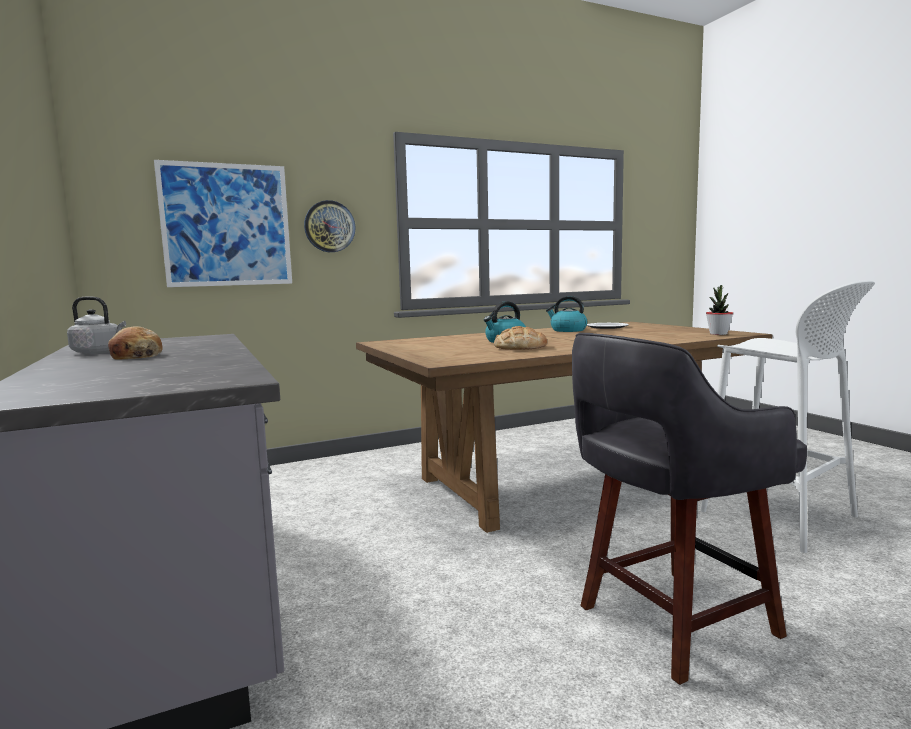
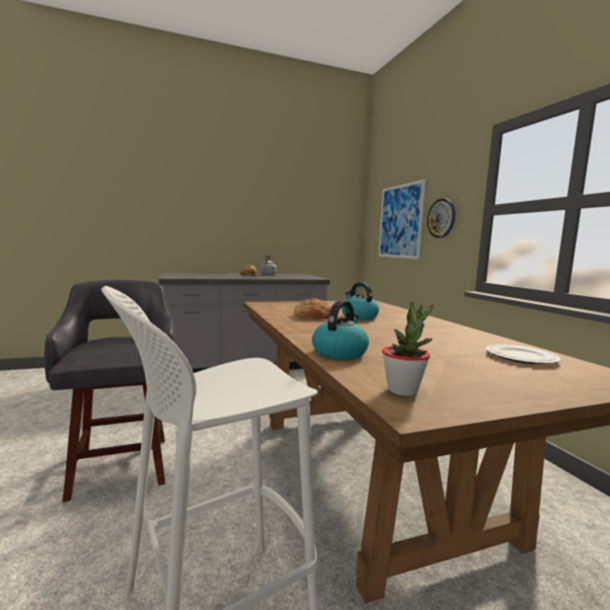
camera: 95 degrees right, 0 degrees up
kettle [546,296,588,332] -> kettle moved to [312,300,369,360]

